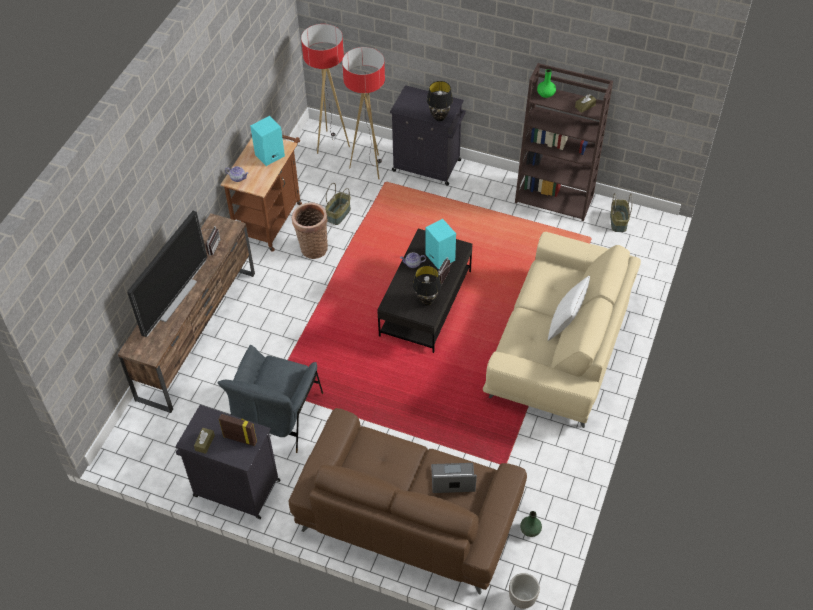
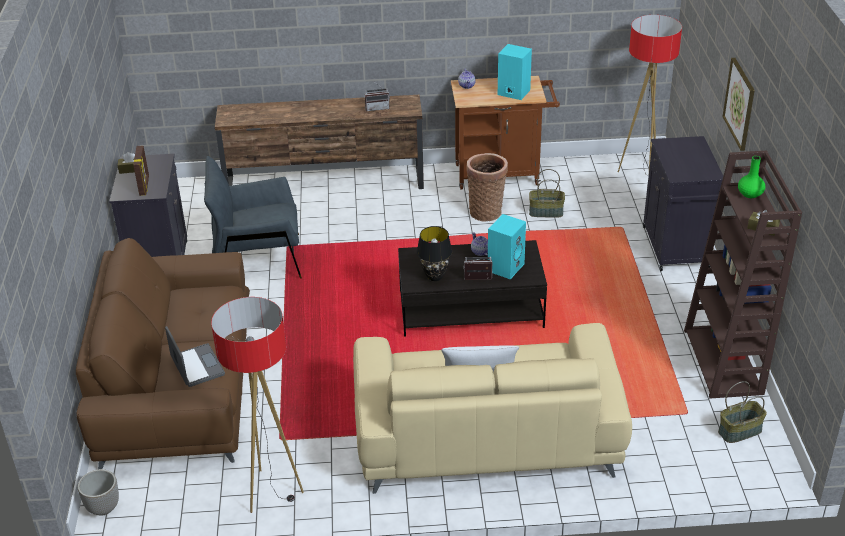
camera: 65 degrees right, 15 degrees down
television [127,211,207,337] -> none
floor lamp [342,47,385,179] -> floor lamp moved to [211,297,304,513]
black table lamp [427,81,453,121] -> none
green vase [520,511,542,537] -> none
none -> picture [723,58,755,151]

